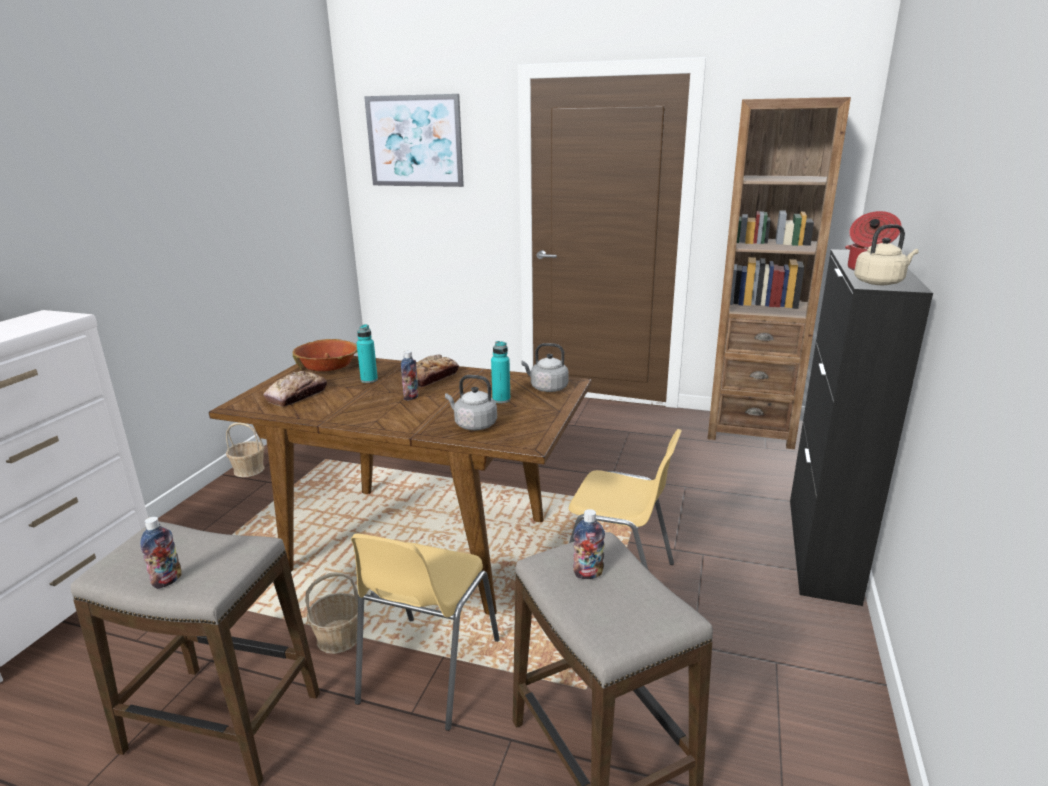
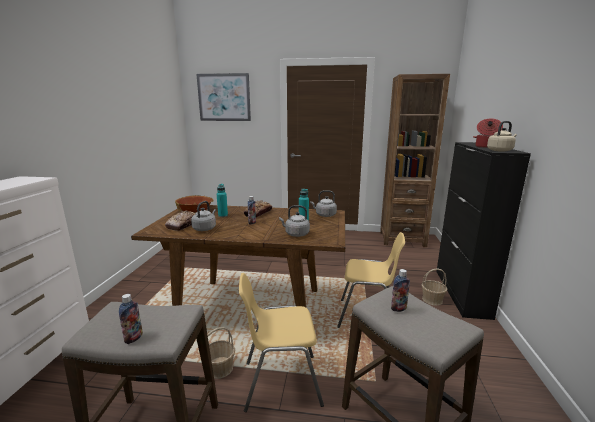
camera: 10 degrees left, 5 degrees down
basket [226,423,265,477] -> basket moved to [421,268,447,306]
yellow chair [351,533,500,731] -> yellow chair turned 75 degrees clockwise [239,273,324,412]
none -> grey kettle [191,201,216,231]

